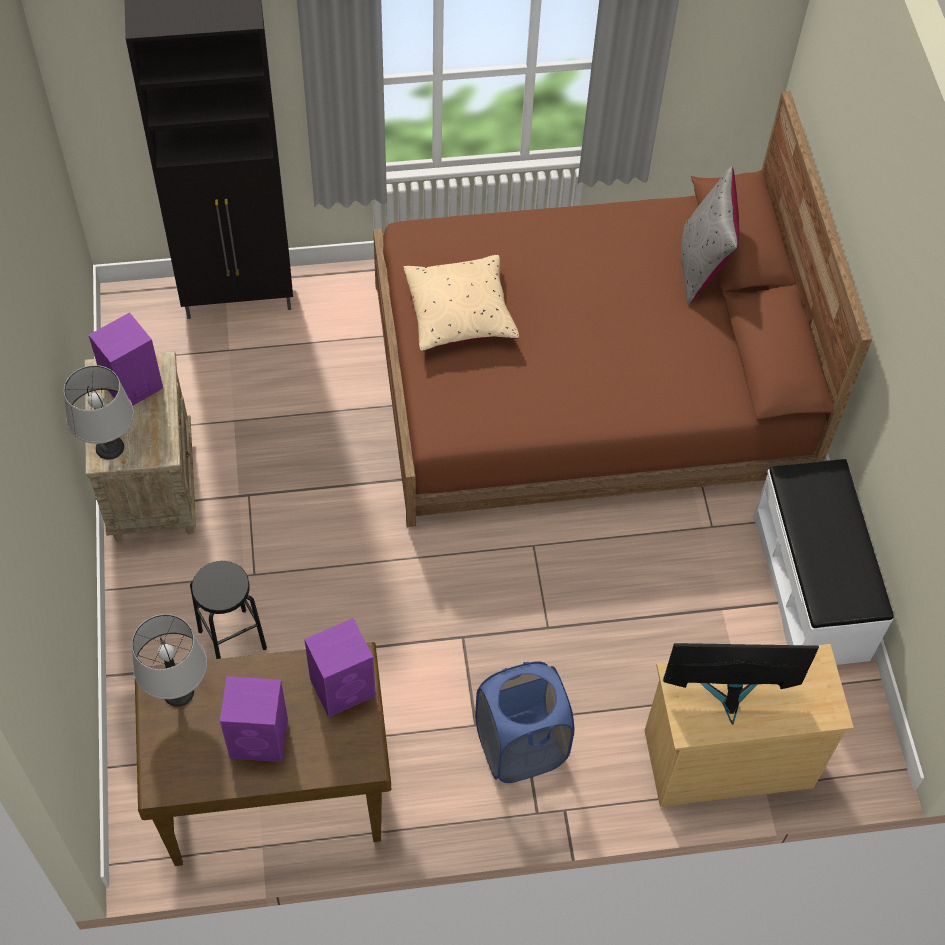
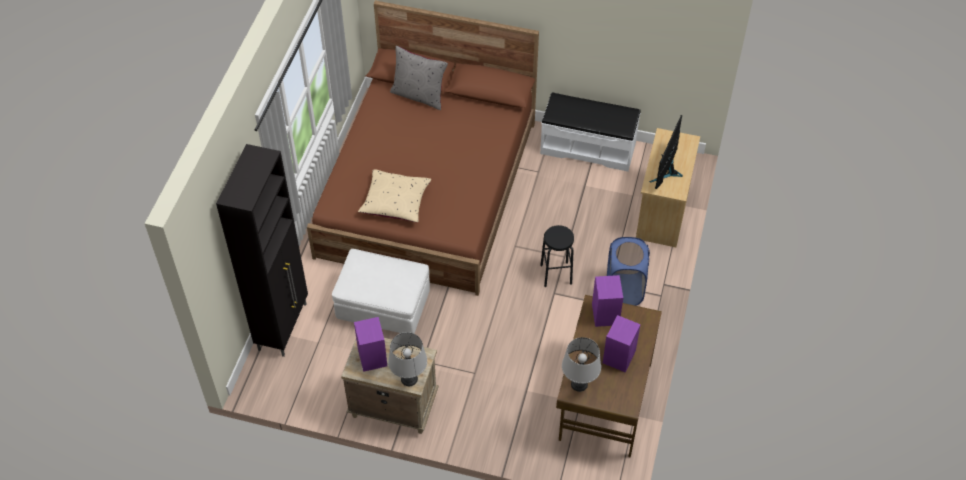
camera: 65 degrees left, 5 degrees down
black stool [190,561,267,659] -> black stool moved to [540,225,574,287]
none -> white ottoman [332,249,430,334]

